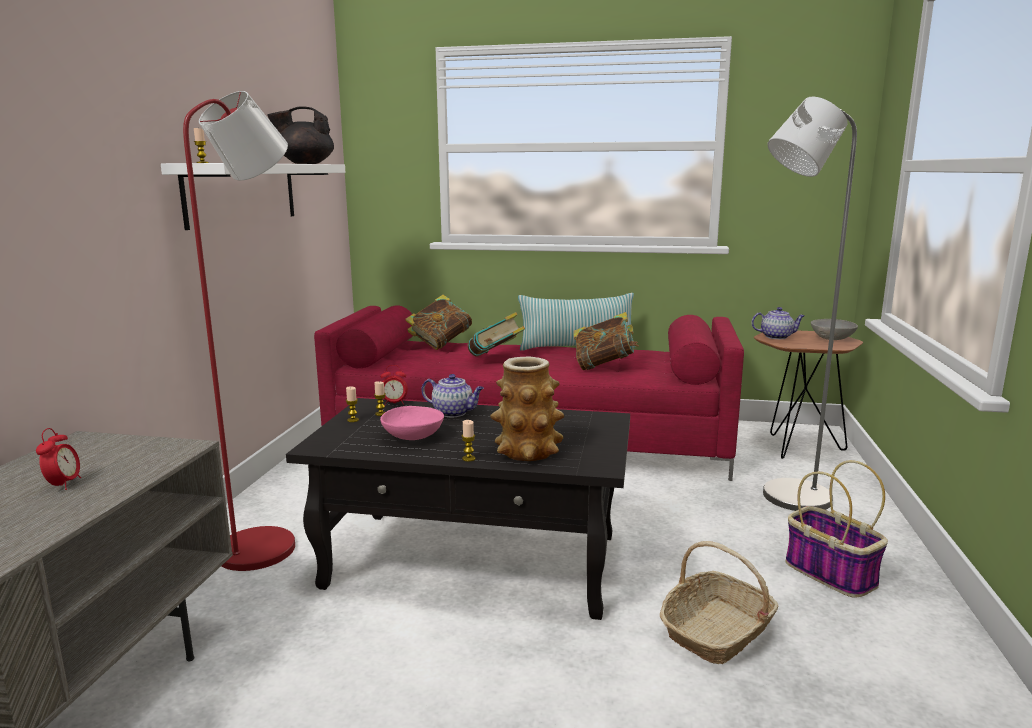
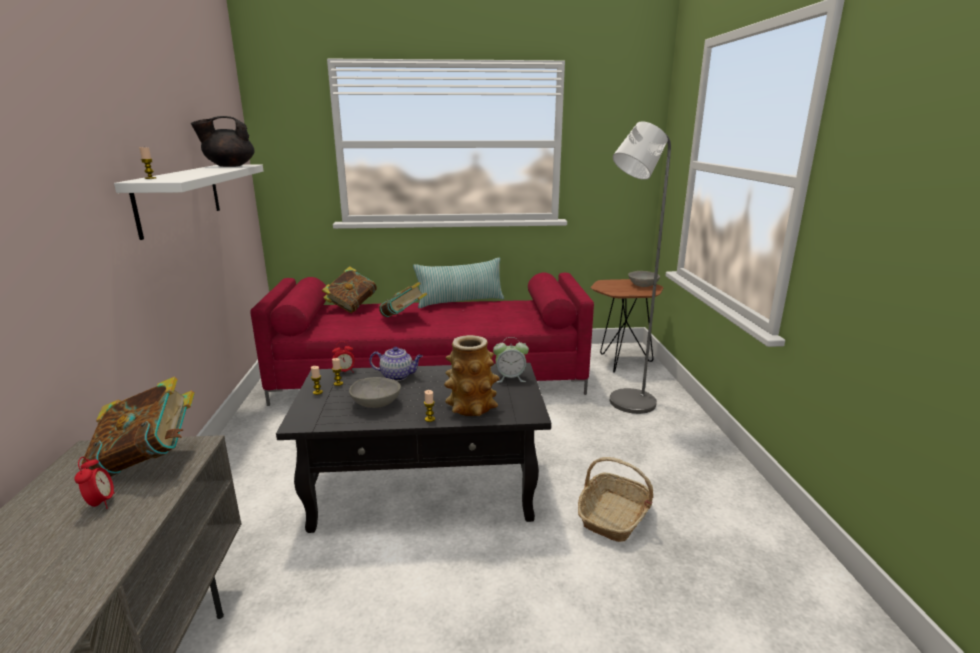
camera: 15 degrees left, 5 degrees up
red floor lamp [183,91,295,571] -> none
pink bowl [380,406,444,440] -> grey bowl [349,377,401,408]
book [574,312,638,370] -> book moved to [82,377,195,476]
teapot [751,307,805,339] -> none
basket [786,460,888,598] -> none
none -> alarm clock [493,337,529,383]

